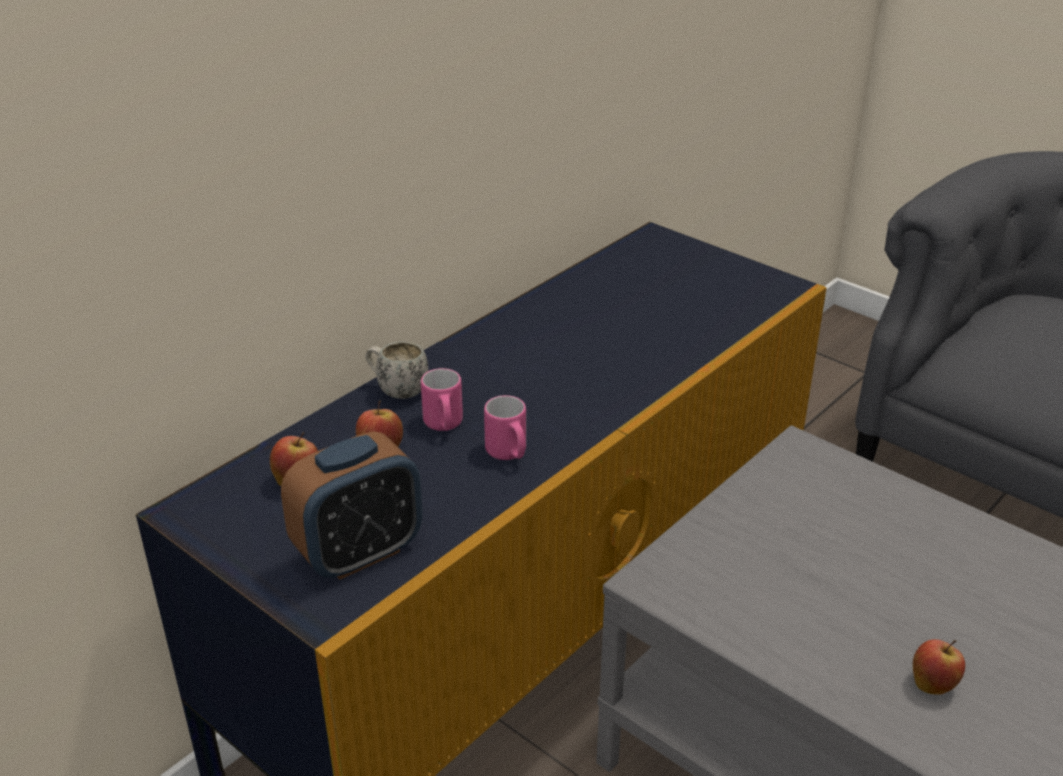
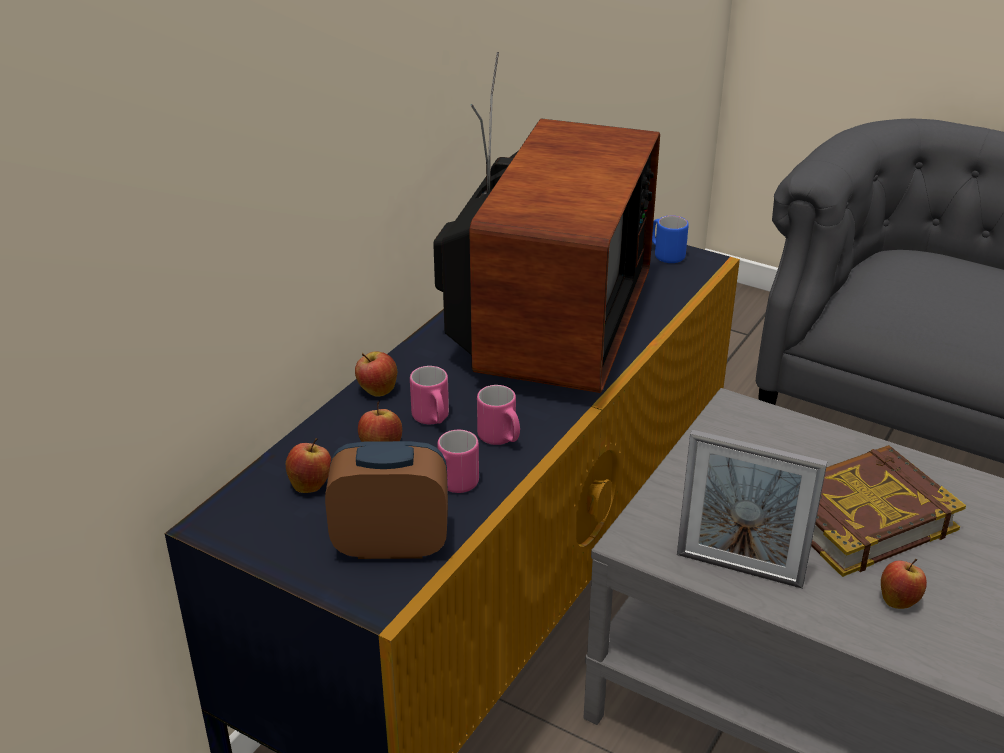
camera: 10 degrees left, 0 degrees up
alarm clock [281,431,423,580] -> alarm clock turned 135 degrees counterclockwise [325,441,448,559]
white mug [366,341,428,399] -> apple [355,351,397,397]
none -> television [433,52,660,393]
none -> pink mug [437,430,479,493]
none -> blue mug [652,215,689,263]
none -> picture frame [677,430,828,589]
none -> book [811,445,966,577]

